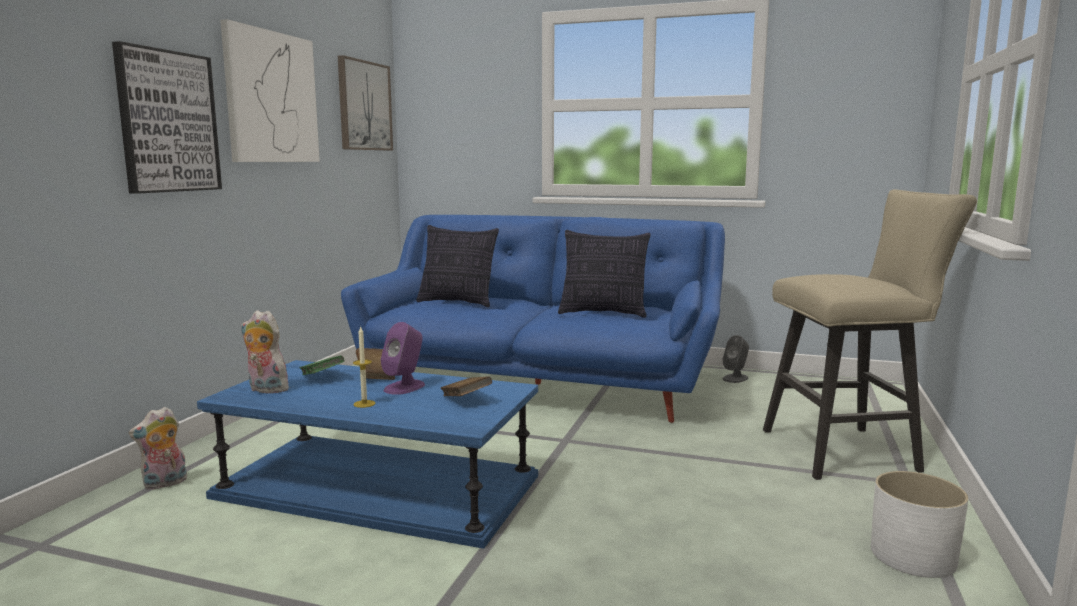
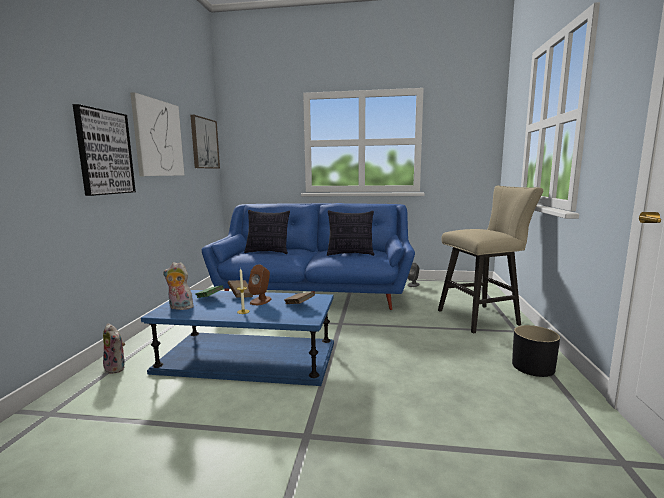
camera: 10 degrees left, 0 degrees up
plush toy [129,407,187,490] -> plush toy turned 90 degrees counterclockwise [103,323,125,374]
purple speaker [381,322,425,395] -> brown speaker [248,264,272,305]
white planter [871,471,968,578] -> black planter [512,325,560,377]

